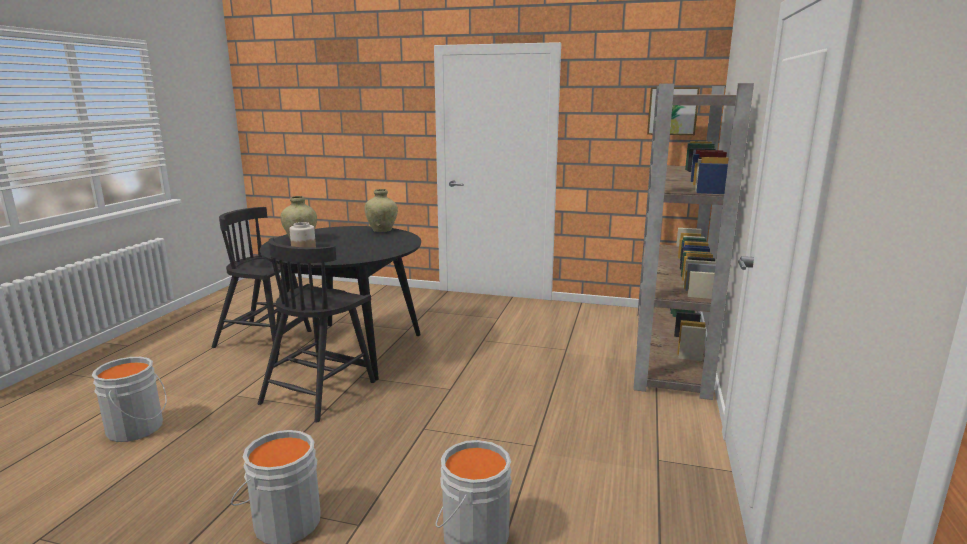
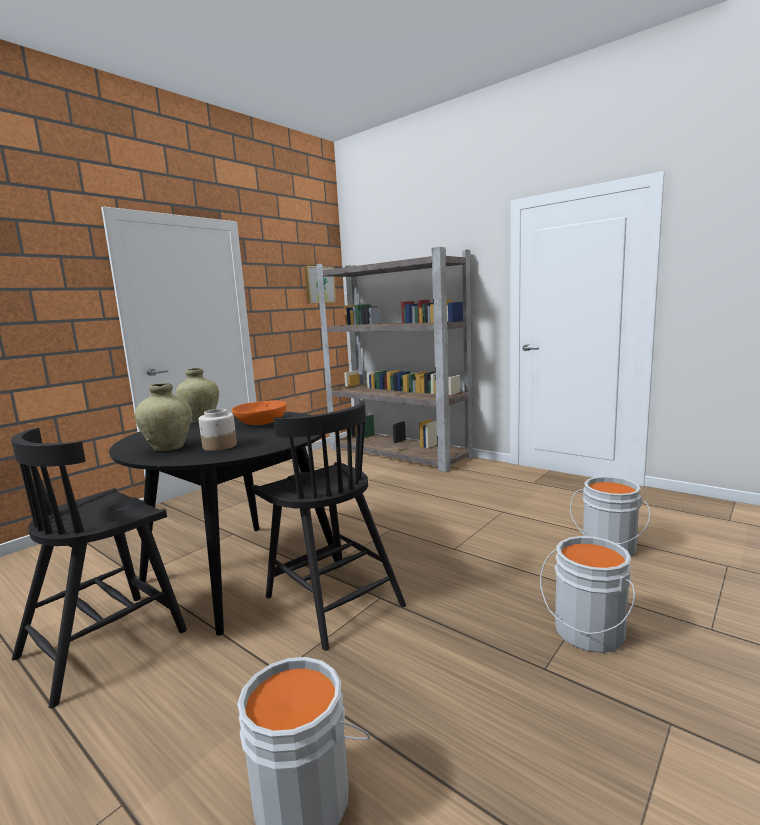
camera: 65 degrees left, 5 degrees down
none -> orange bowl [232,400,286,425]

